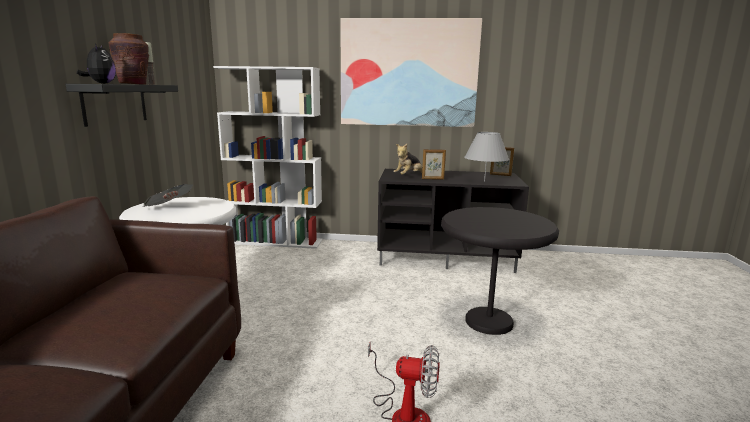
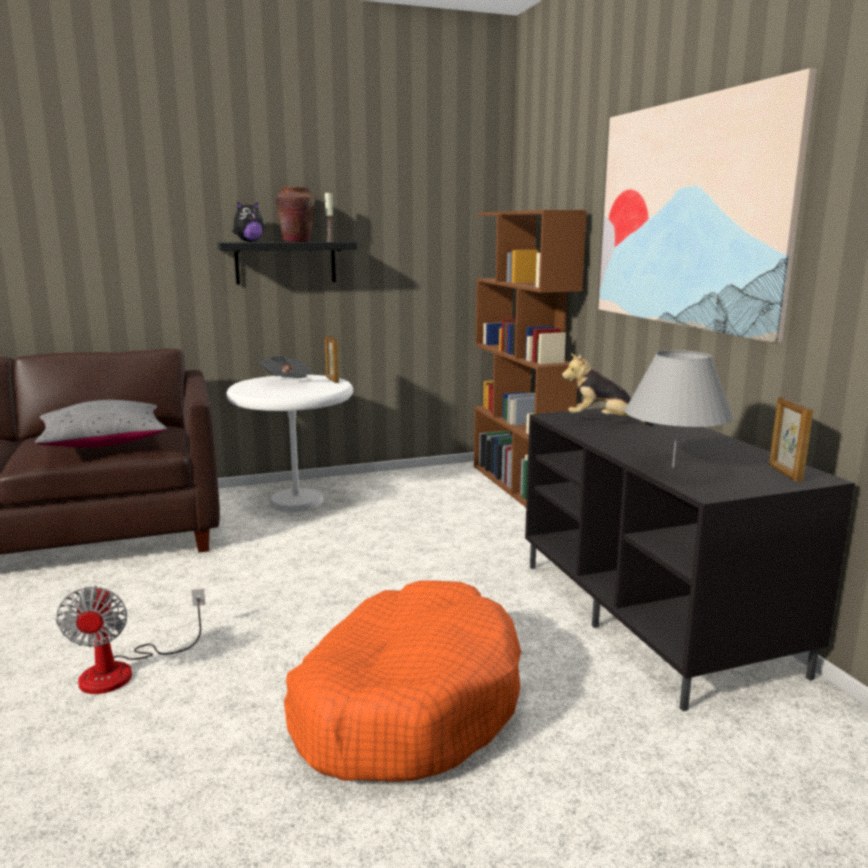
camera: 65 degrees right, 0 degrees up
white bookcase [213,66,323,249] -> brown bookcase [474,210,587,507]
picture frame [422,149,446,180] -> picture frame moved to [325,336,339,383]
black side table [441,207,559,335] -> orange dog bed [284,580,521,782]
none -> grey pillow [35,400,167,448]

